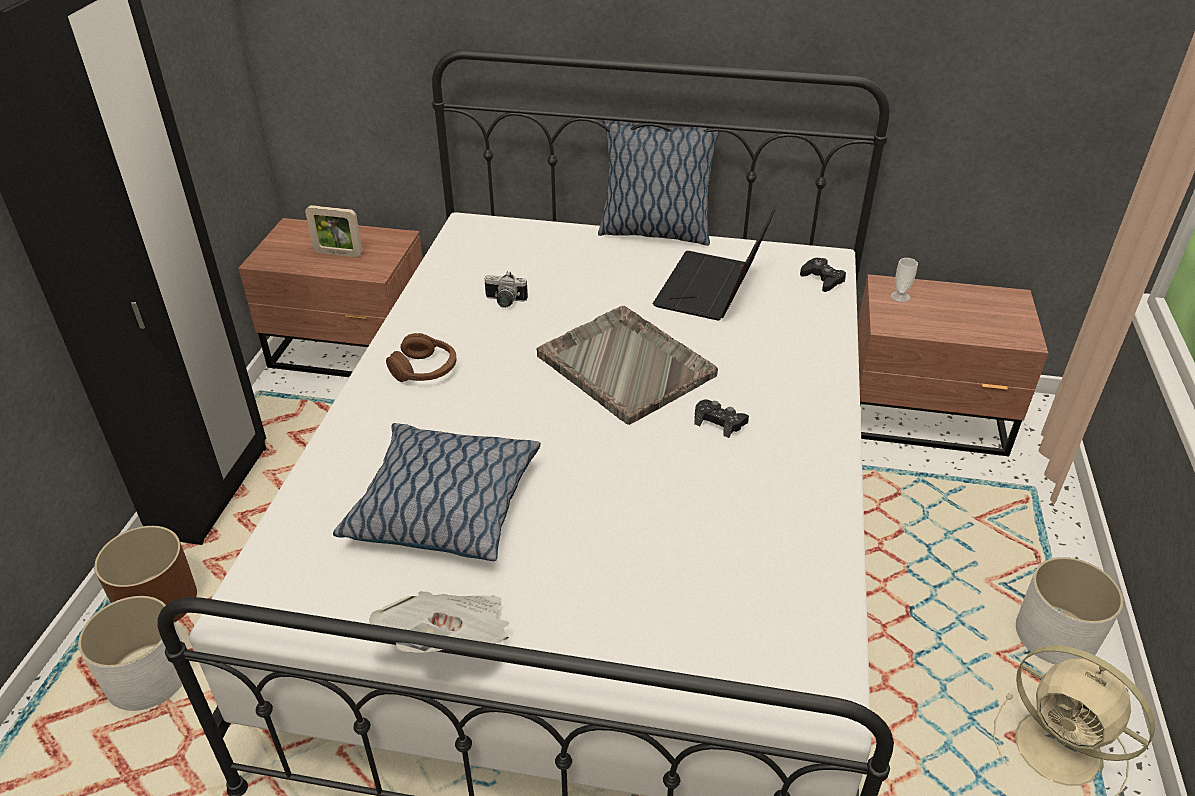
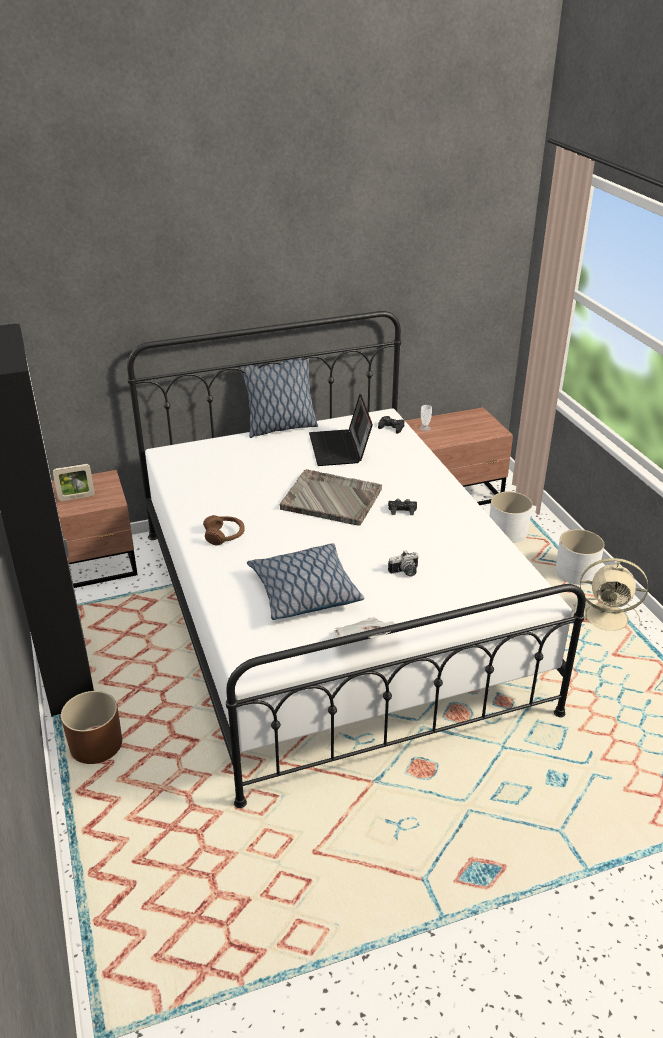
camera: 30 degrees left, 5 degrees down
white planter [78,596,183,711] -> white planter moved to [490,492,533,543]
camera [485,271,528,308] -> camera moved to [388,551,419,577]

